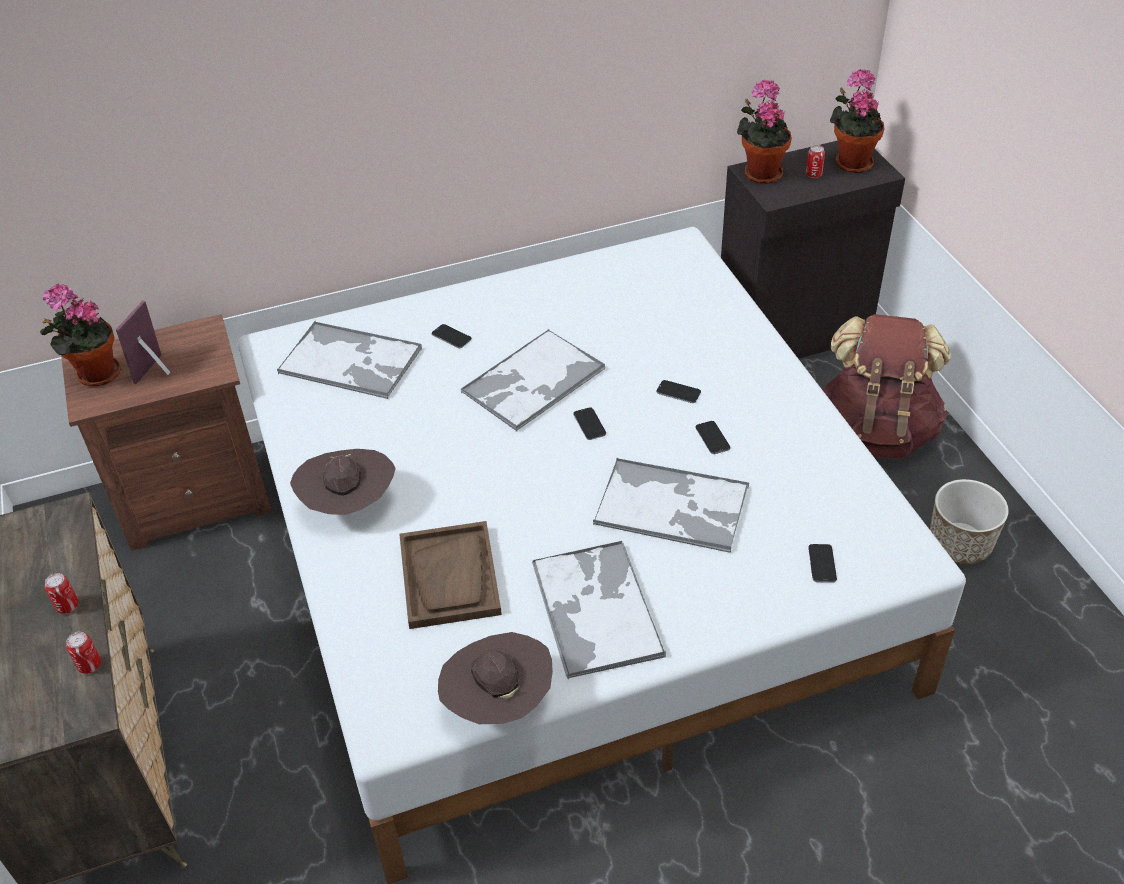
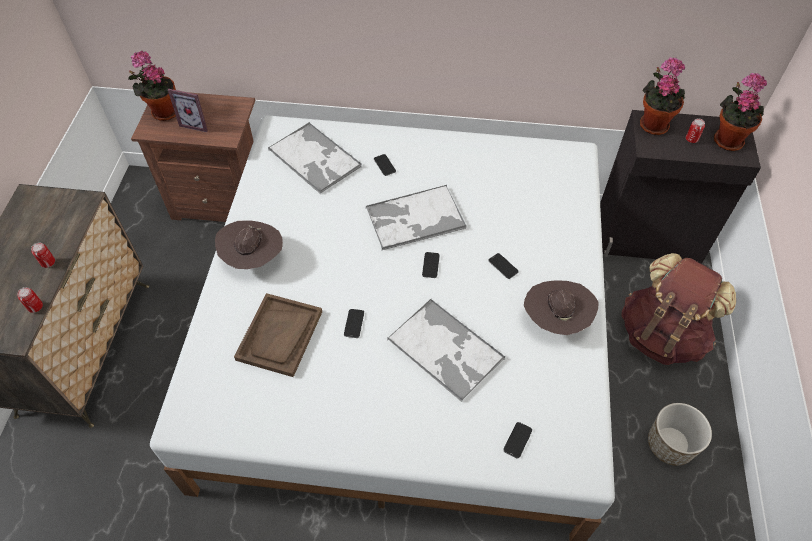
camera: 25 degrees right, 10 degrees up
picture frame [116,301,170,384] -> picture frame turned 120 degrees counterclockwise [168,89,208,132]
brown hat [438,632,553,724] -> brown hat moved to [524,280,599,335]
tray [532,541,666,679] -> none
phone [695,421,731,454] -> phone moved to [344,309,364,338]

